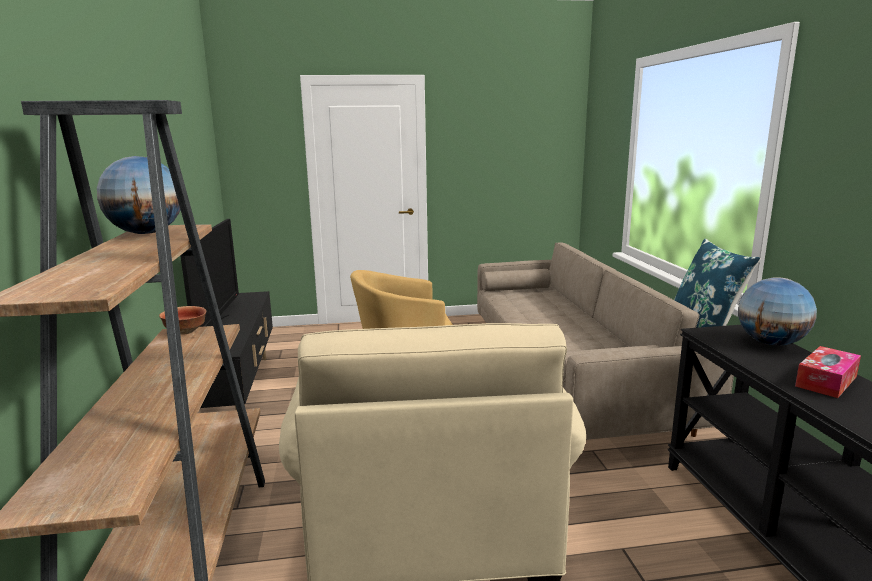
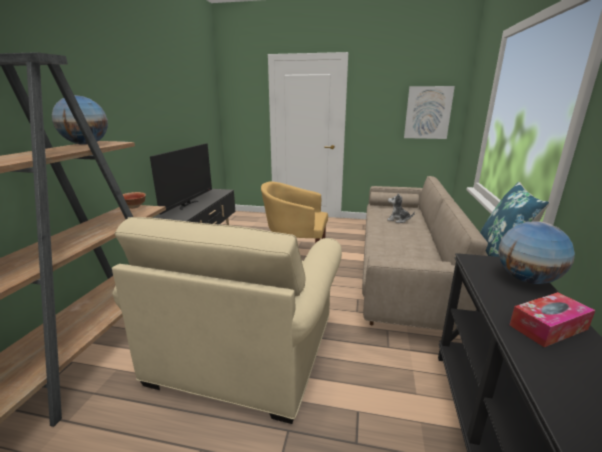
camera: 20 degrees right, 5 degrees up
none -> plush toy [387,193,415,223]
none -> picture [404,86,455,139]

